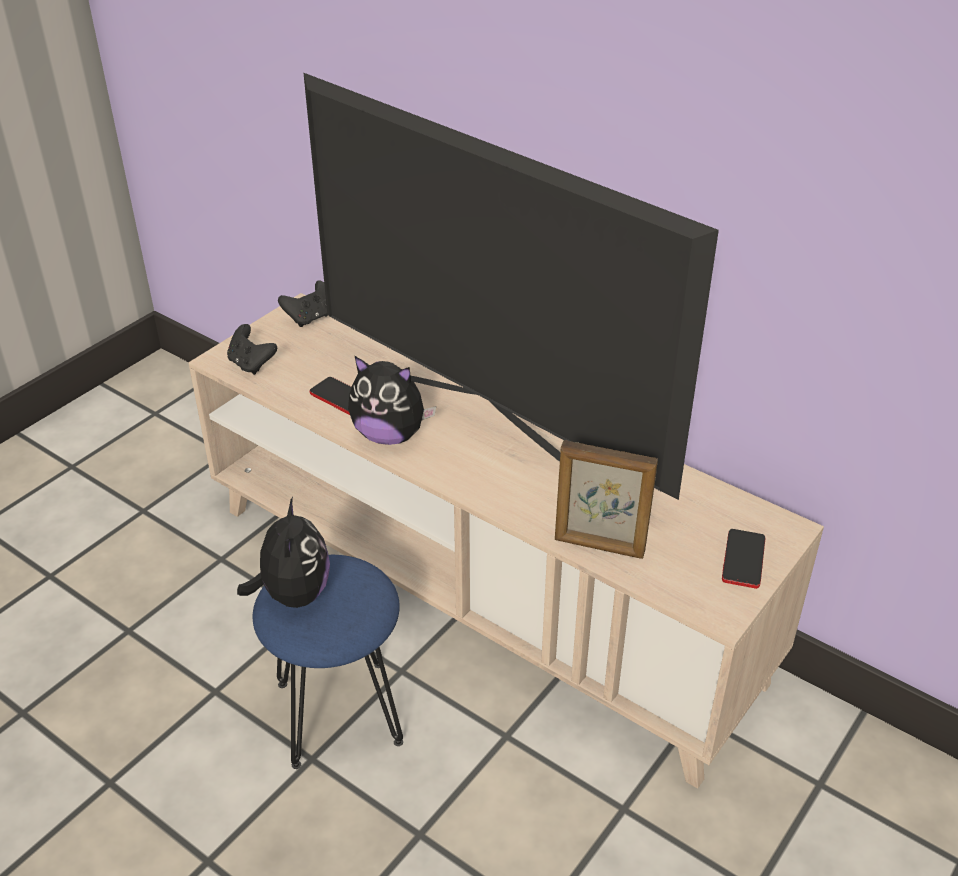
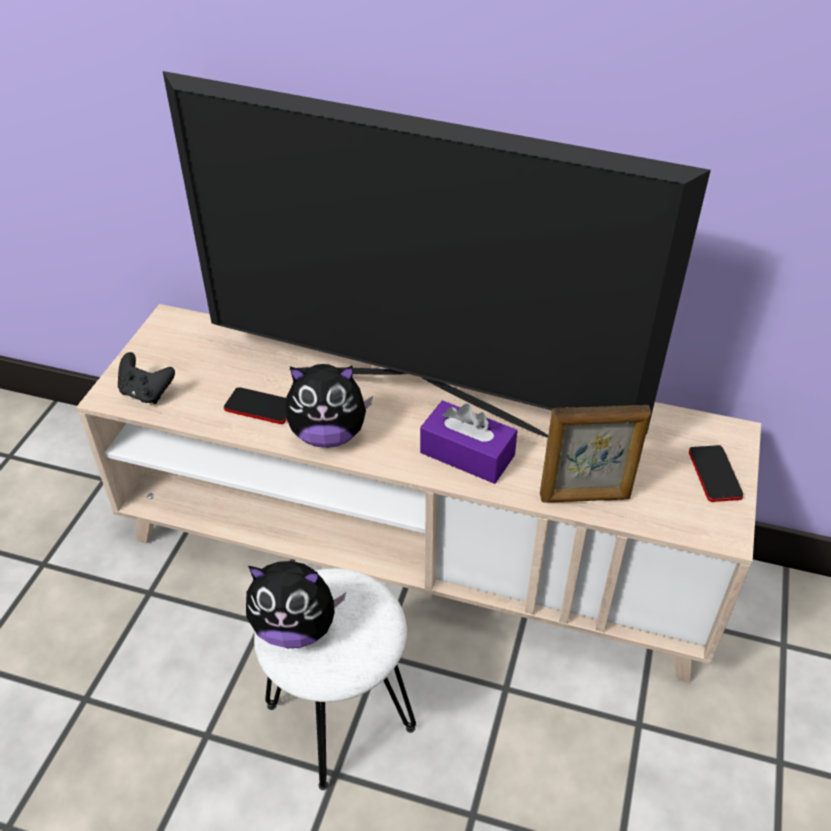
camera: 20 degrees left, 5 degrees up
plush toy [237,497,330,608] -> plush toy turned 120 degrees clockwise [246,561,346,648]
blue stool [253,555,403,769] -> white stool [254,568,416,790]
black game controller [278,280,328,327] -> none
none -> purple tissue box [420,400,518,484]

